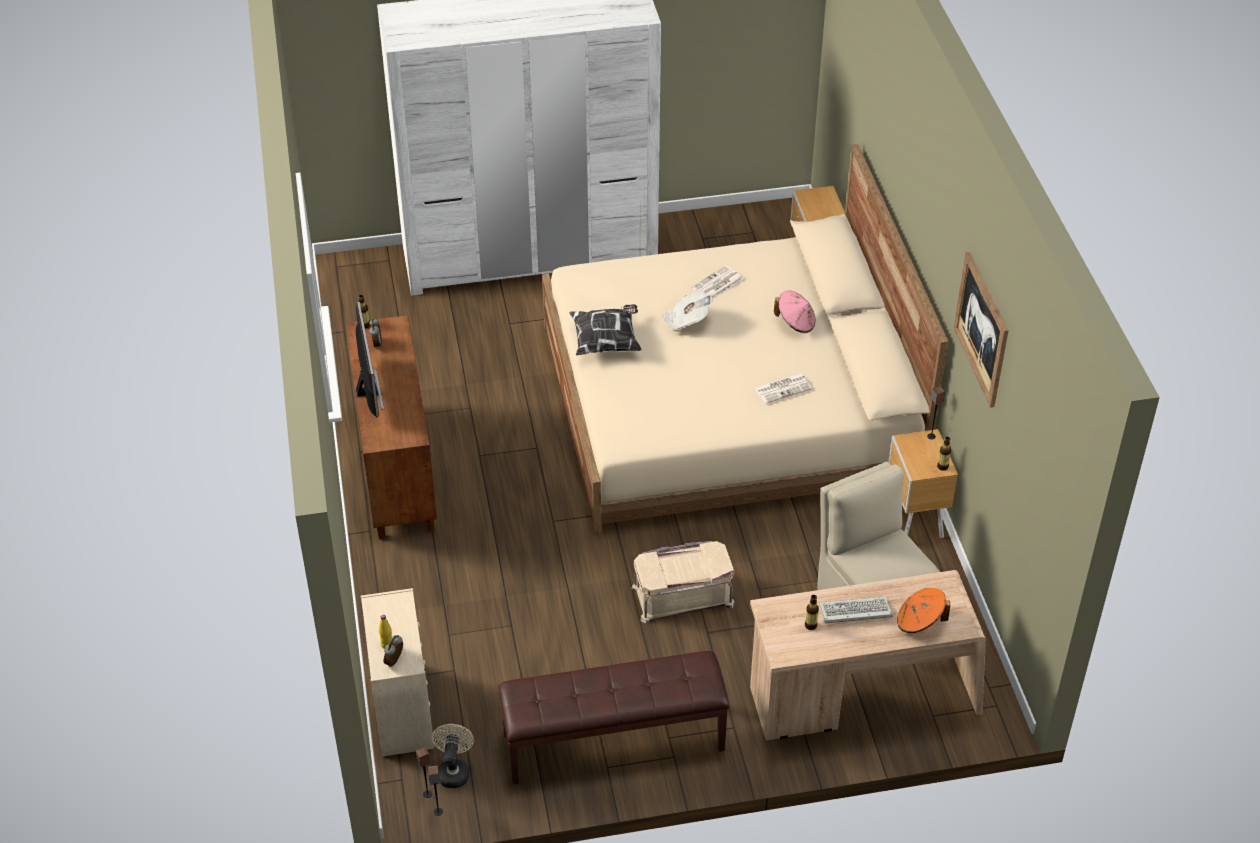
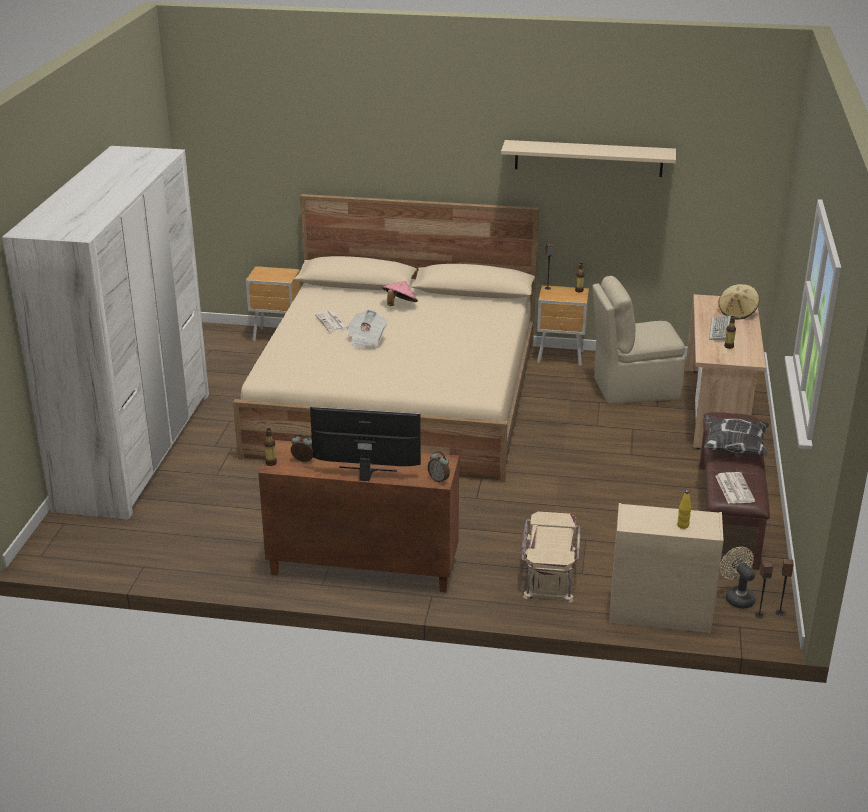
camera: 70 degrees left, 15 degrees down
alarm clock [383,635,403,667] -> alarm clock moved to [428,451,450,484]
beige fan [432,724,474,788] -> beige fan turned 45 degrees clockwise [720,547,755,609]
pillow [569,304,642,355] -> pillow moved to [703,415,770,455]
beige storage box [631,541,736,624] -> beige storage box moved to [521,512,580,603]
newspaper [754,373,812,404] -> newspaper moved to [716,472,755,504]
orange hat [897,588,950,633] -> beige hat [718,284,759,320]
picture [954,252,1009,408] -> beige shelf [501,140,676,177]

